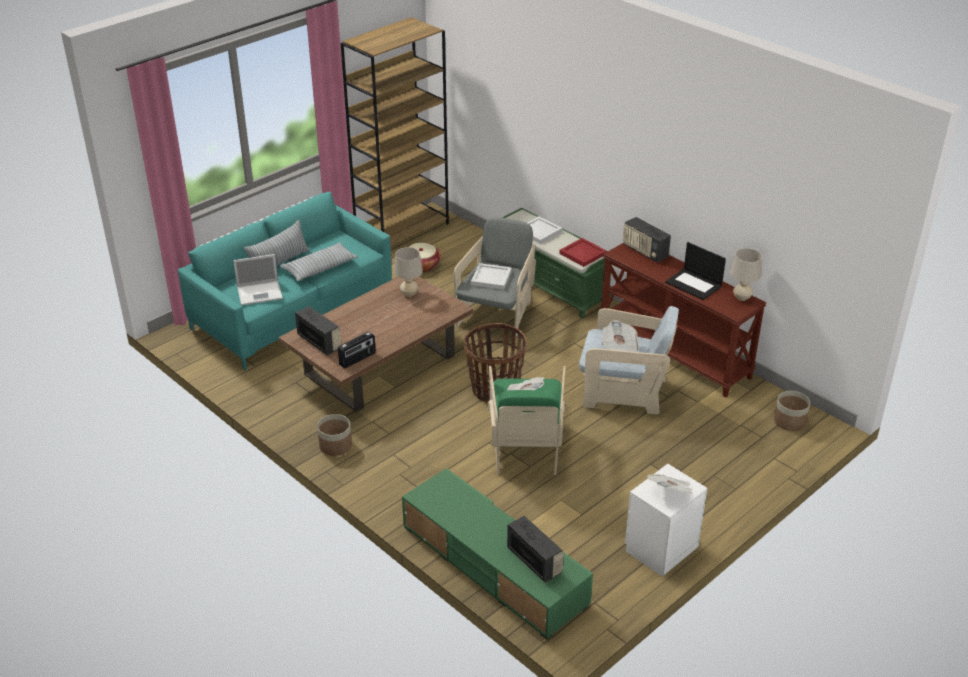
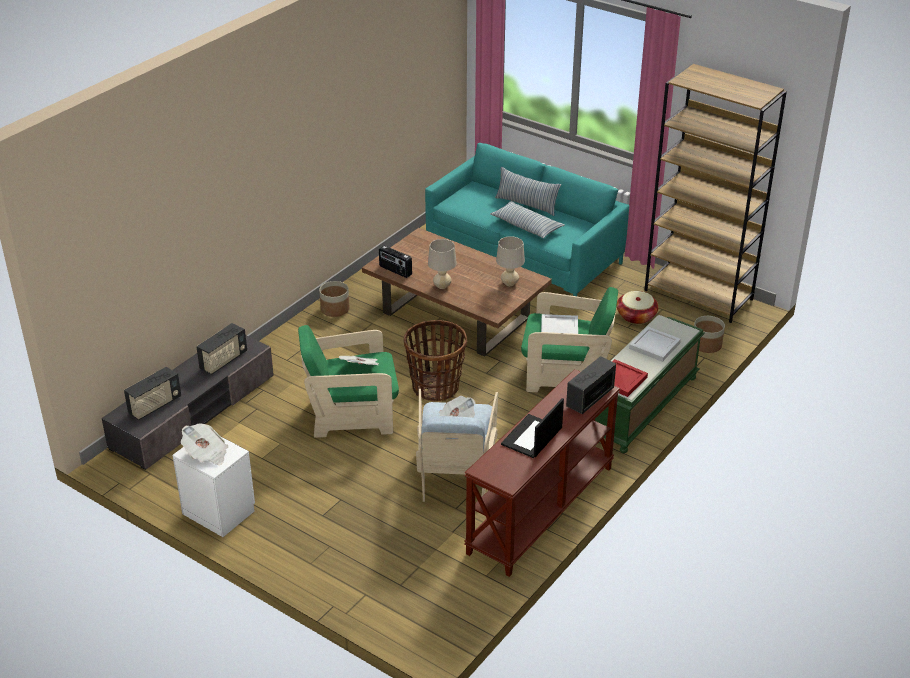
camera: 80 degrees right, 0 degrees up
laptop [233,254,283,305] -> none
radio [295,306,341,355] -> radio moved to [196,323,247,375]
green tv stand [402,468,593,639] -> grey tv stand [102,335,274,470]
grey armchair [453,217,536,336] -> green armchair [521,287,618,392]
beige table lamp [730,248,762,301] -> beige table lamp moved to [428,239,457,289]
planter [774,391,810,431] -> planter moved to [694,316,725,353]

